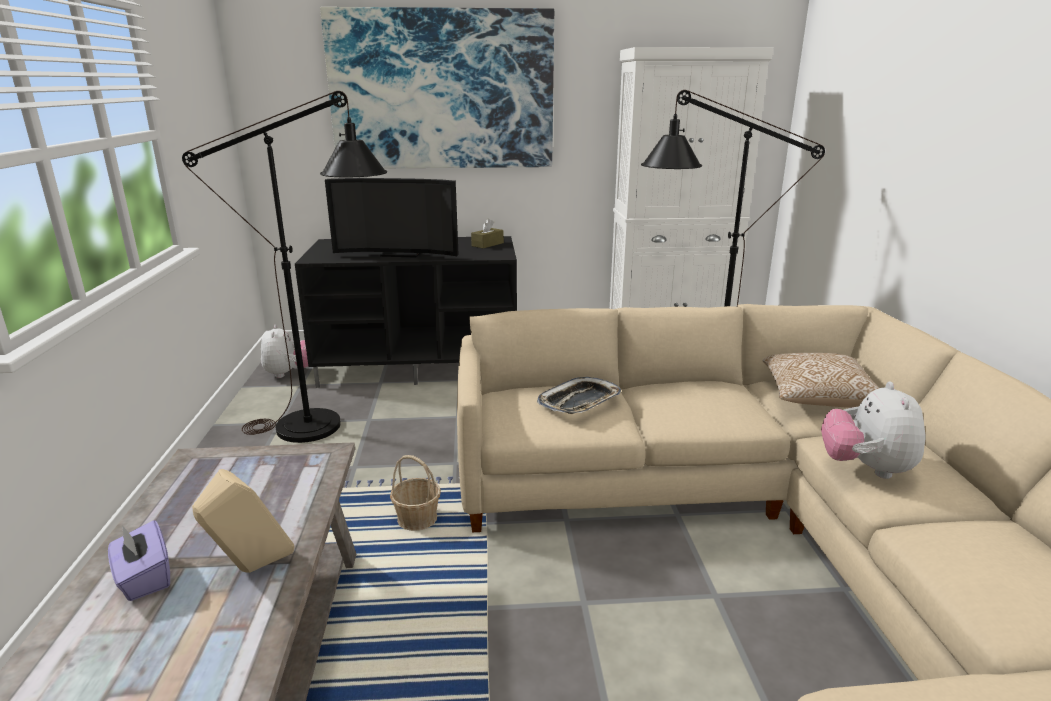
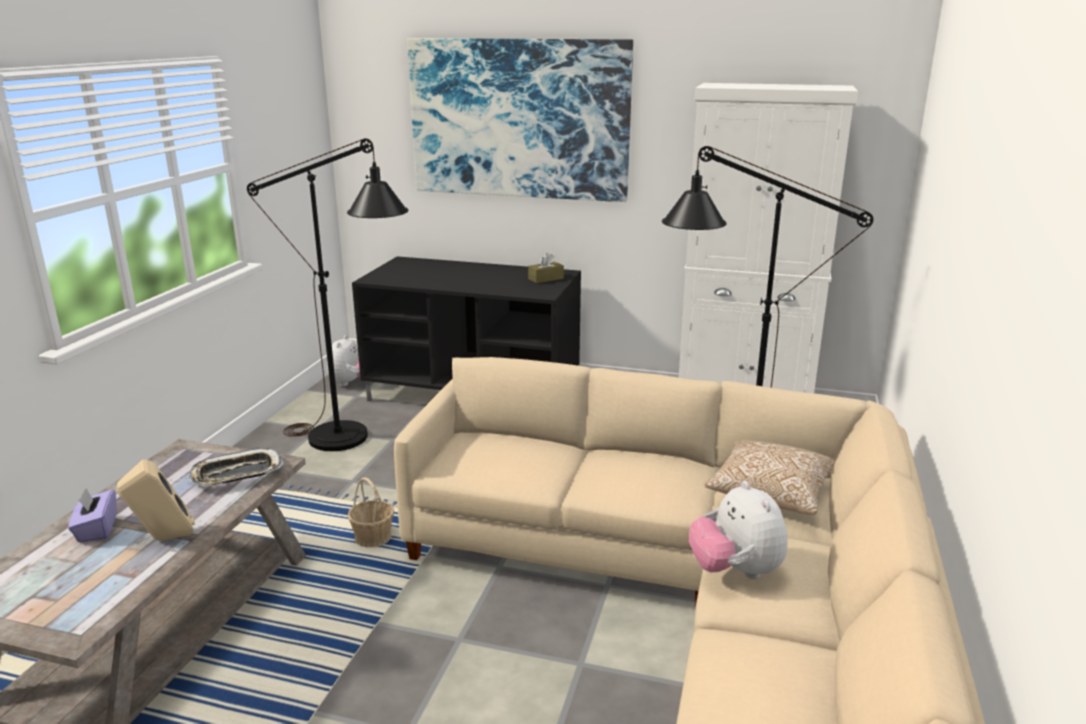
camera: 20 degrees right, 0 degrees up
television [325,178,459,258] -> none
tray [537,377,621,414] -> tray moved to [189,447,284,486]
plush toy [821,382,925,479] -> plush toy turned 45 degrees counterclockwise [689,481,788,579]

